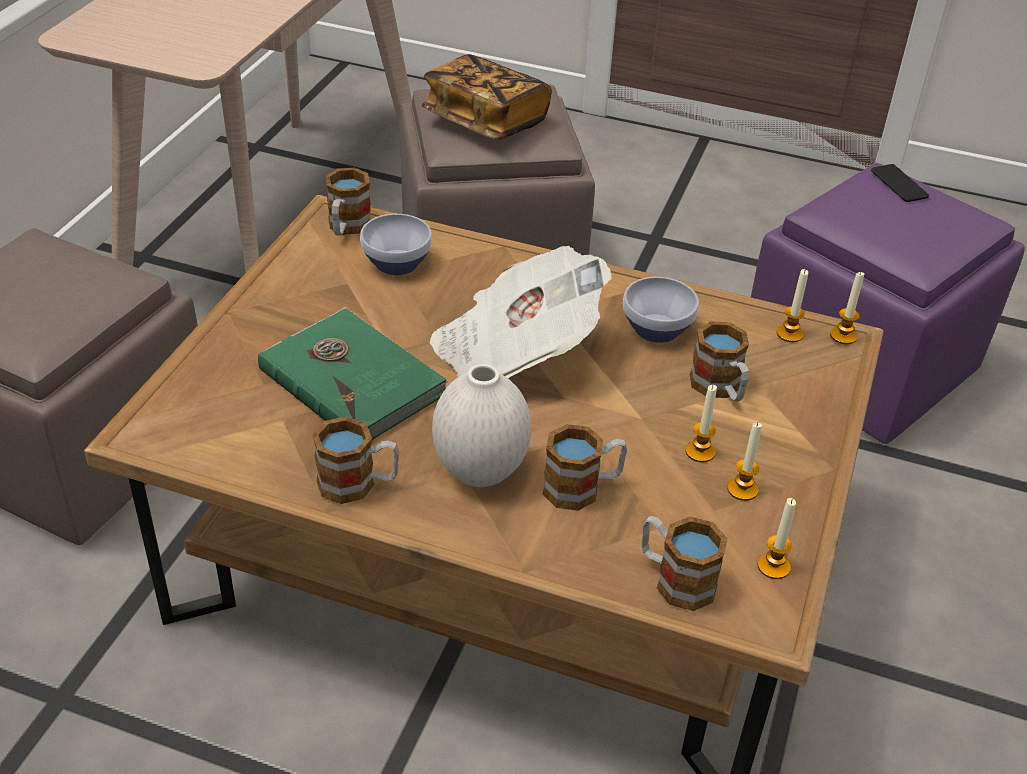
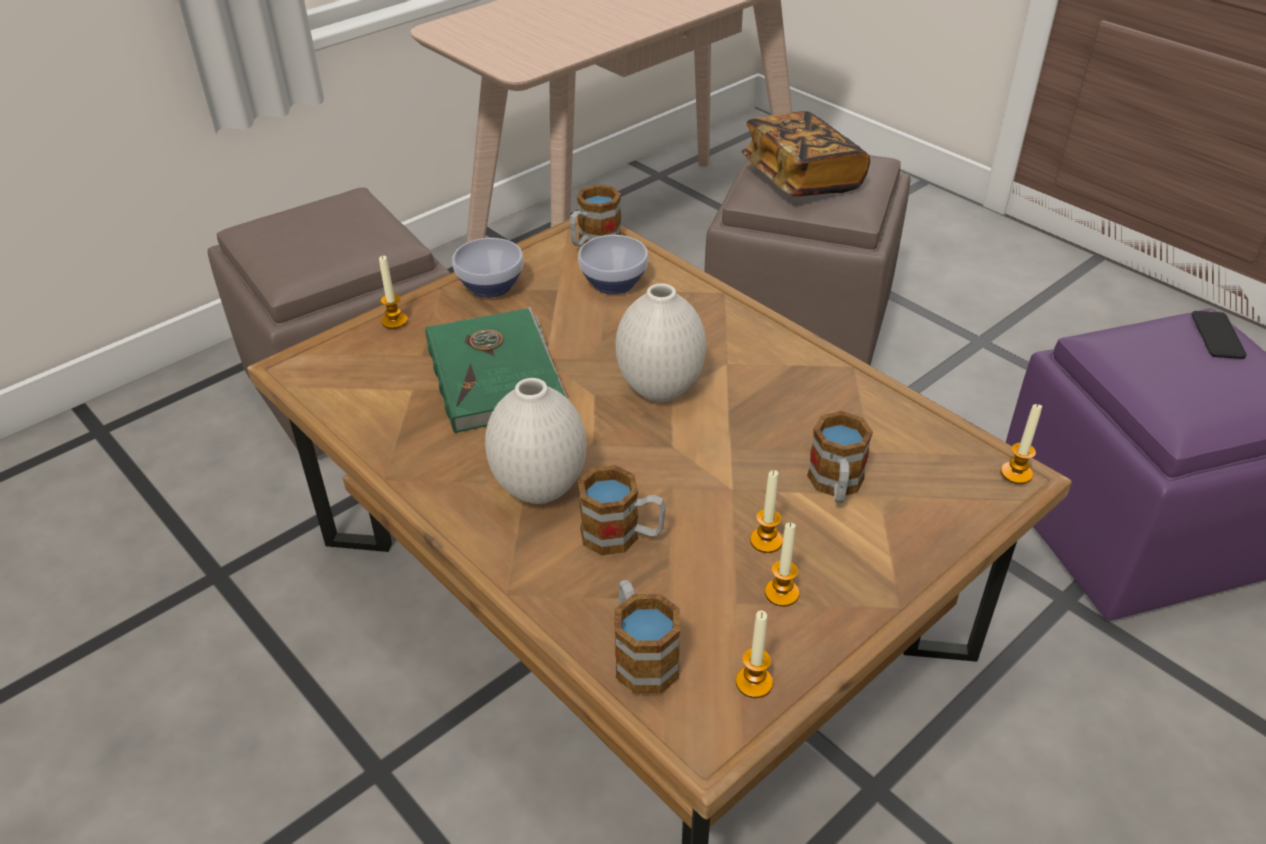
camera: 30 degrees right, 0 degrees up
mug [312,416,399,504] -> none
newspaper [430,246,612,378] -> white vase [616,283,706,402]
bowl [623,277,699,343] -> bowl moved to [452,238,523,298]
candle [776,269,808,342] -> candle moved to [379,255,408,329]

